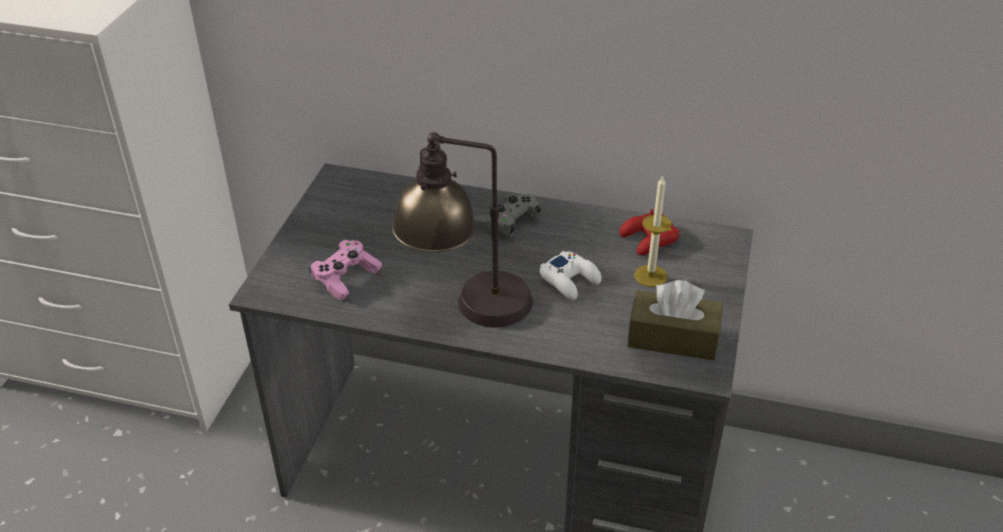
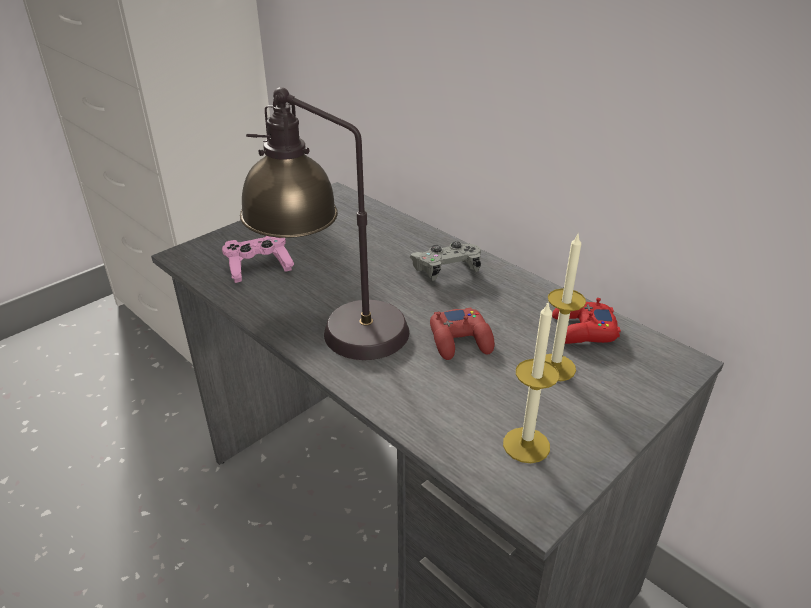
camera: 30 degrees right, 5 degrees down
white game controller [540,251,602,300] -> red game controller [430,308,494,360]
brown tissue box [627,280,723,360] -> candle [503,303,559,463]

